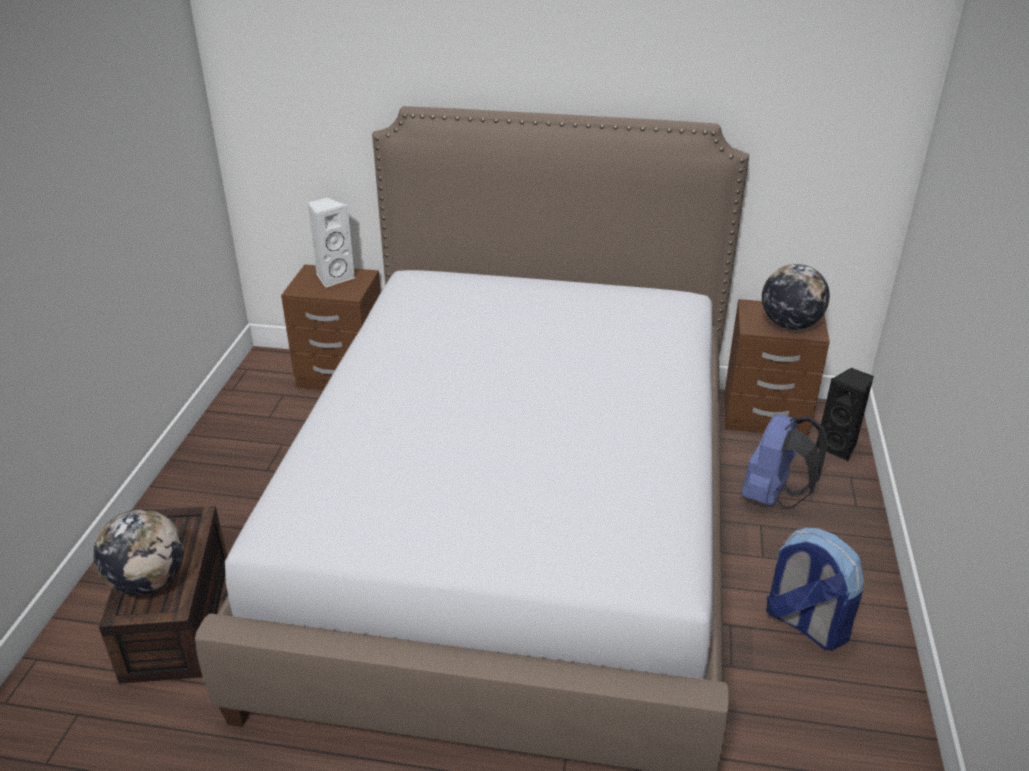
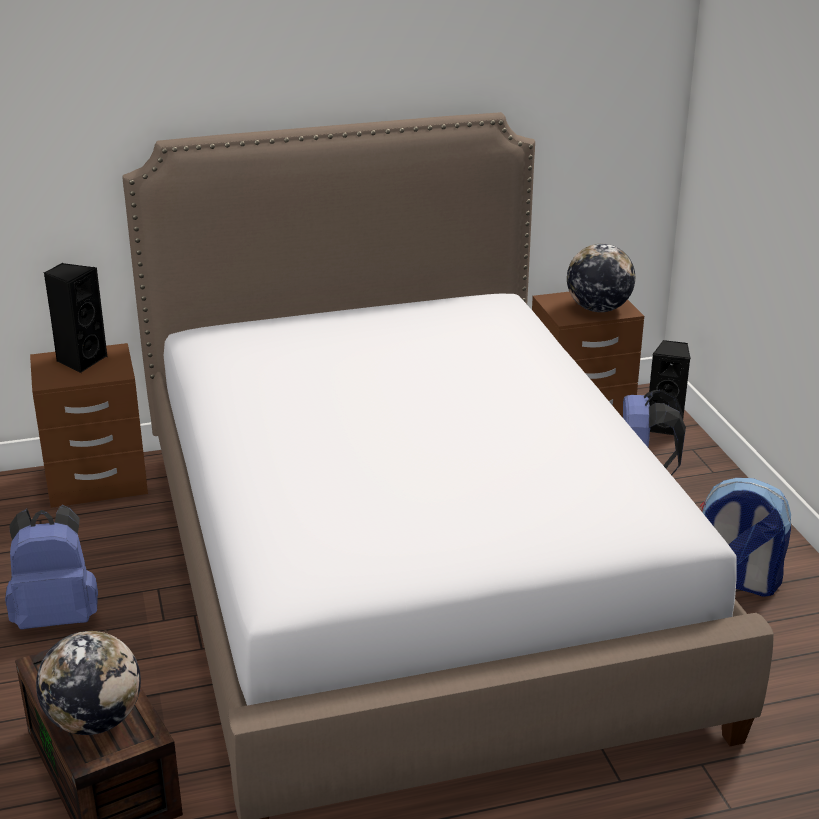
camera: 25 degrees left, 5 degrees down
white speaker [307,196,355,288] -> black speaker [44,263,108,373]
none -> blue backpack [5,505,98,629]

